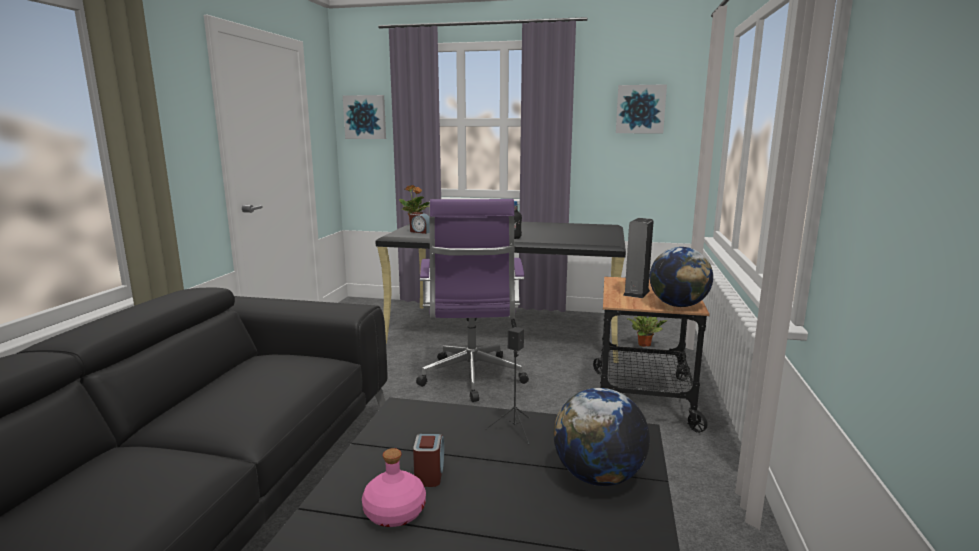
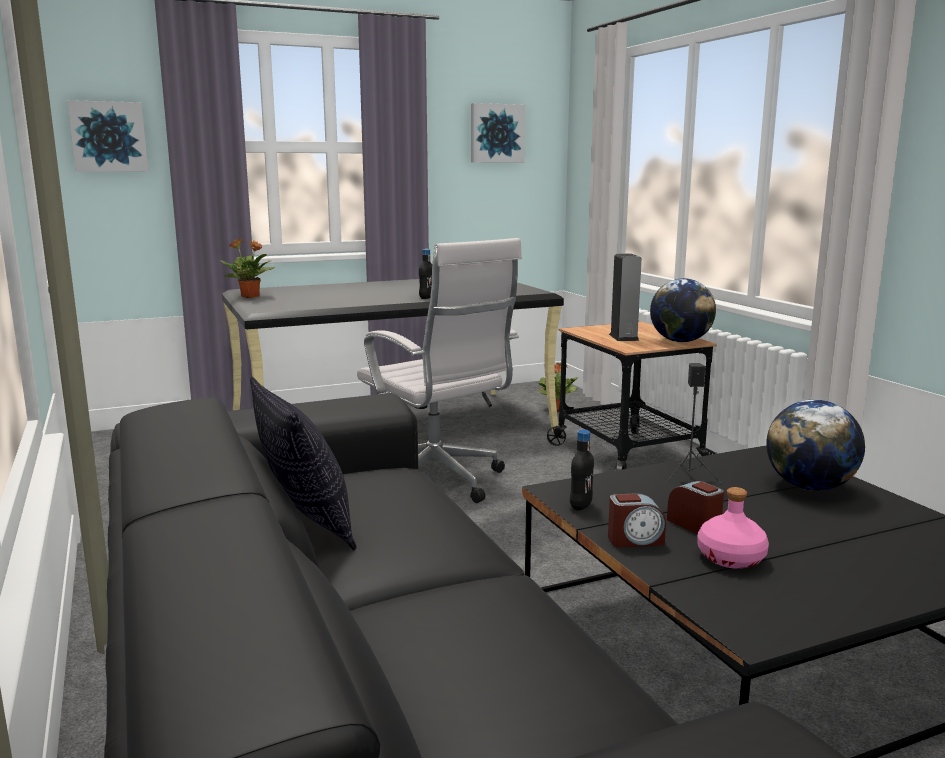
camera: 35 degrees left, 0 degrees up
alarm clock [410,212,430,234] -> alarm clock moved to [608,493,666,547]
purple office chair [416,199,529,402] -> white office chair [357,238,522,503]
none -> pillow [250,377,357,550]
none -> black bottle [570,430,594,511]

